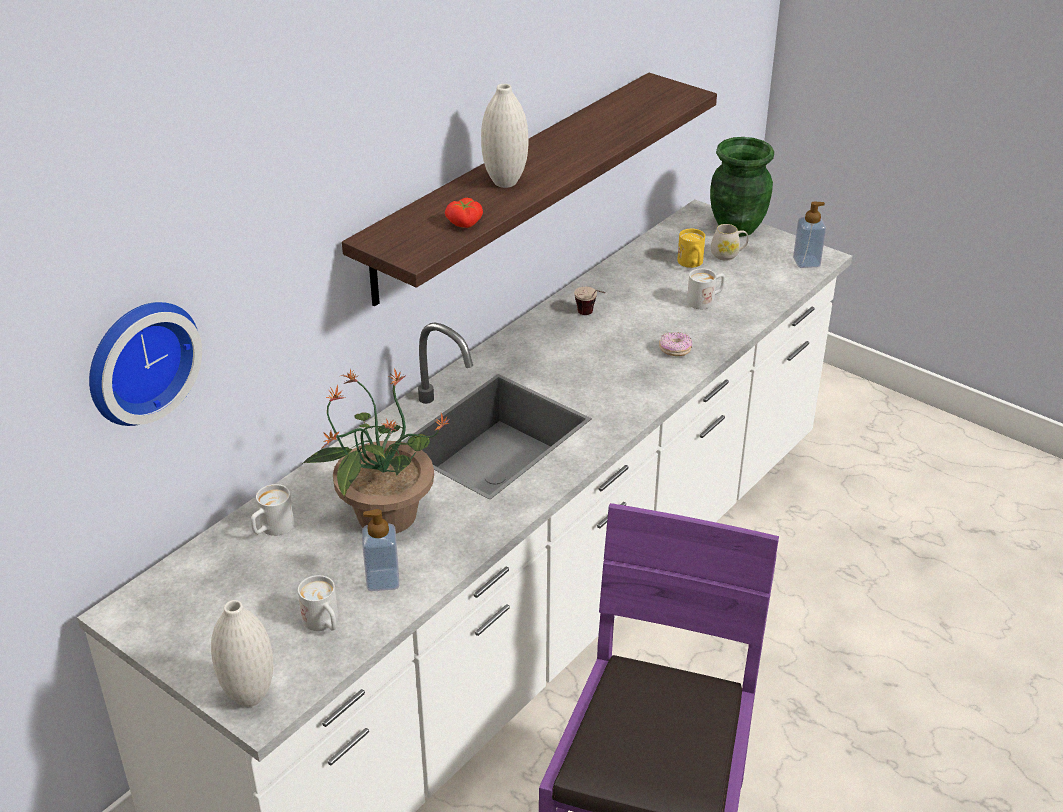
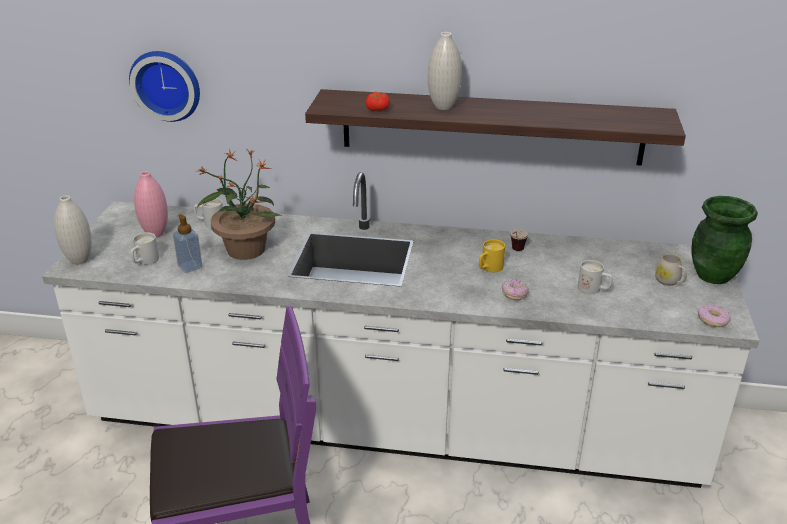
camera: 60 degrees right, 5 degrees down
yellow mug [677,229,705,268] -> yellow mug moved to [479,239,505,272]
soap dispenser [793,202,826,268] -> donut [698,304,731,327]
none -> pink vase [134,171,168,237]

